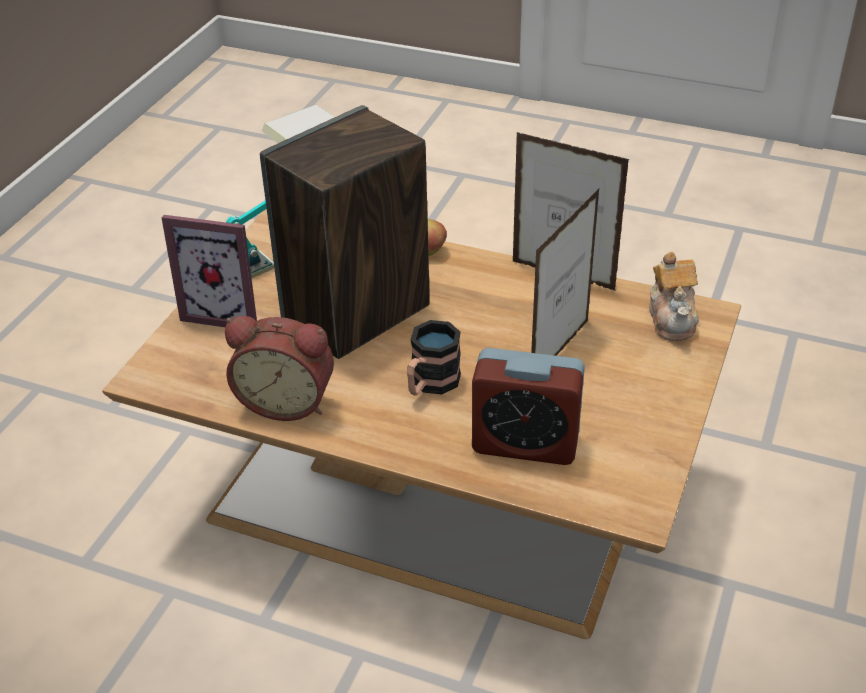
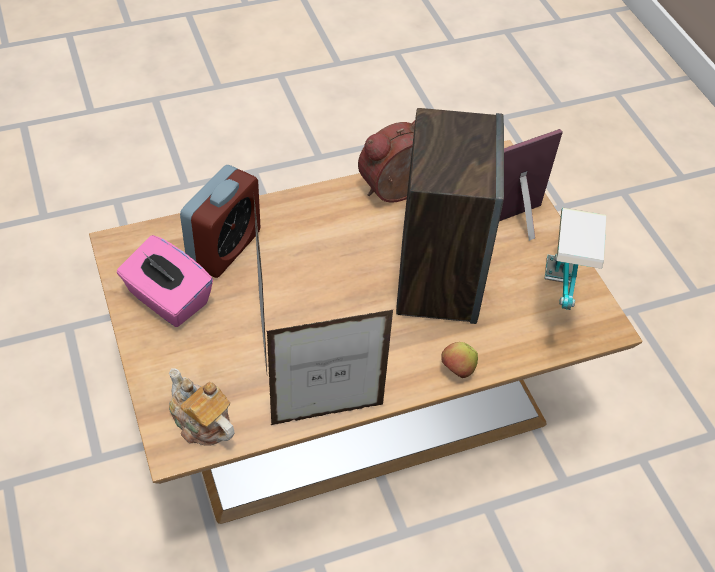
camera: 135 degrees right, 10 degrees up
mug [407,320,461,396] -> none
alarm clock [472,348,585,465] -> alarm clock turned 150 degrees clockwise [180,165,260,278]
none -> pink tissue box [117,235,213,327]

